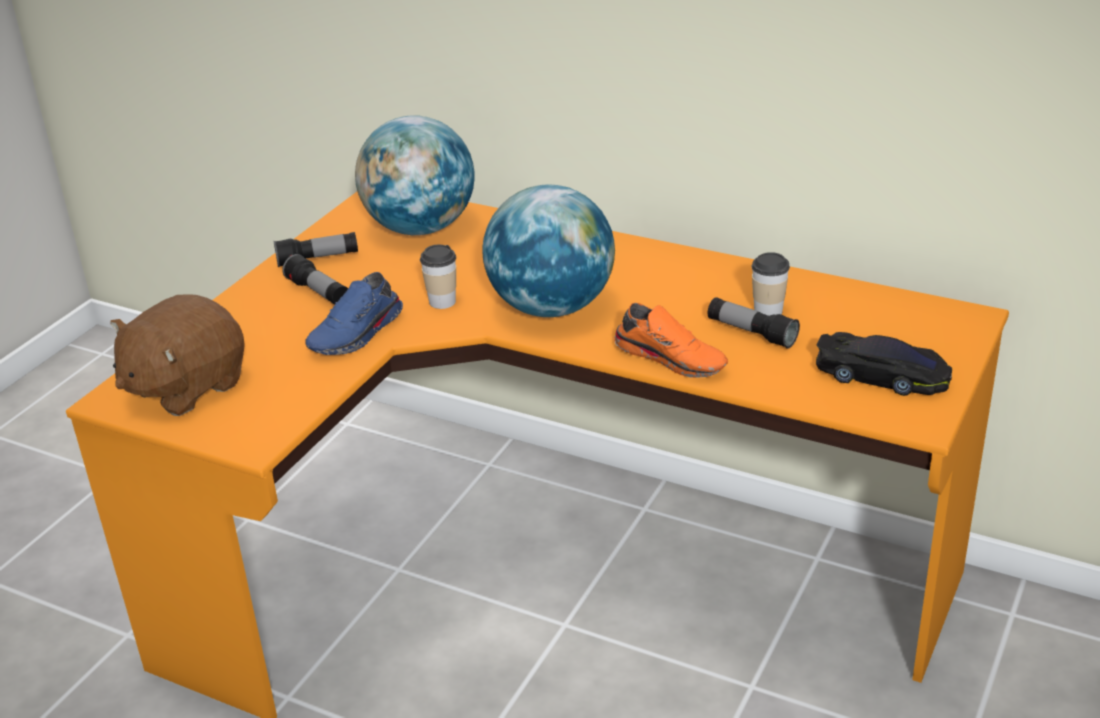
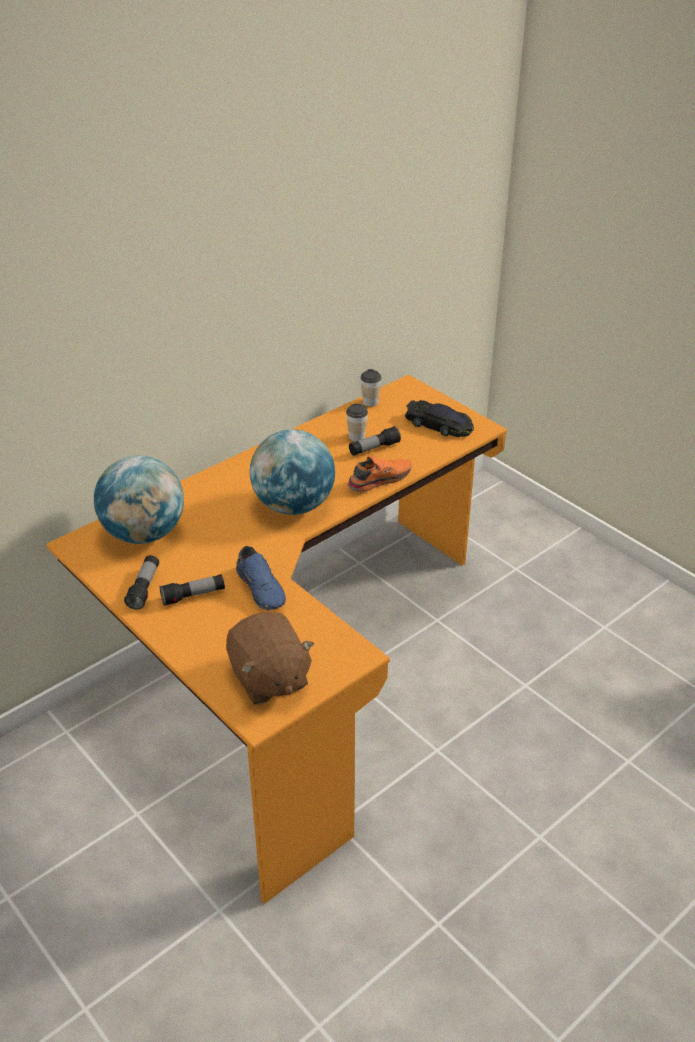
camera: 70 degrees left, 5 degrees up
cup [420,245,456,309] -> cup moved to [361,369,381,407]
black toy car [816,332,952,396] -> black toy car turned 75 degrees clockwise [405,400,474,437]

